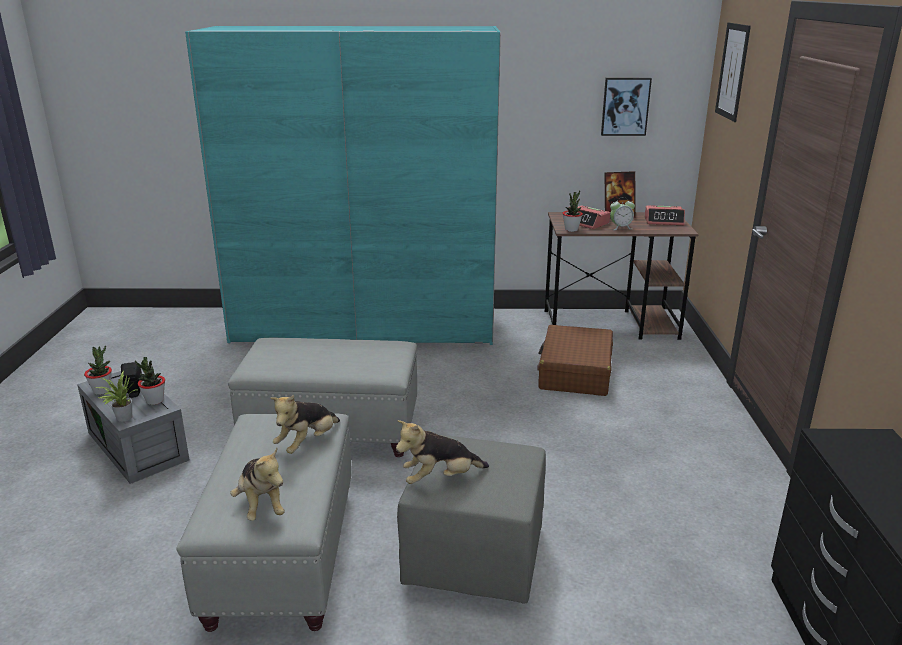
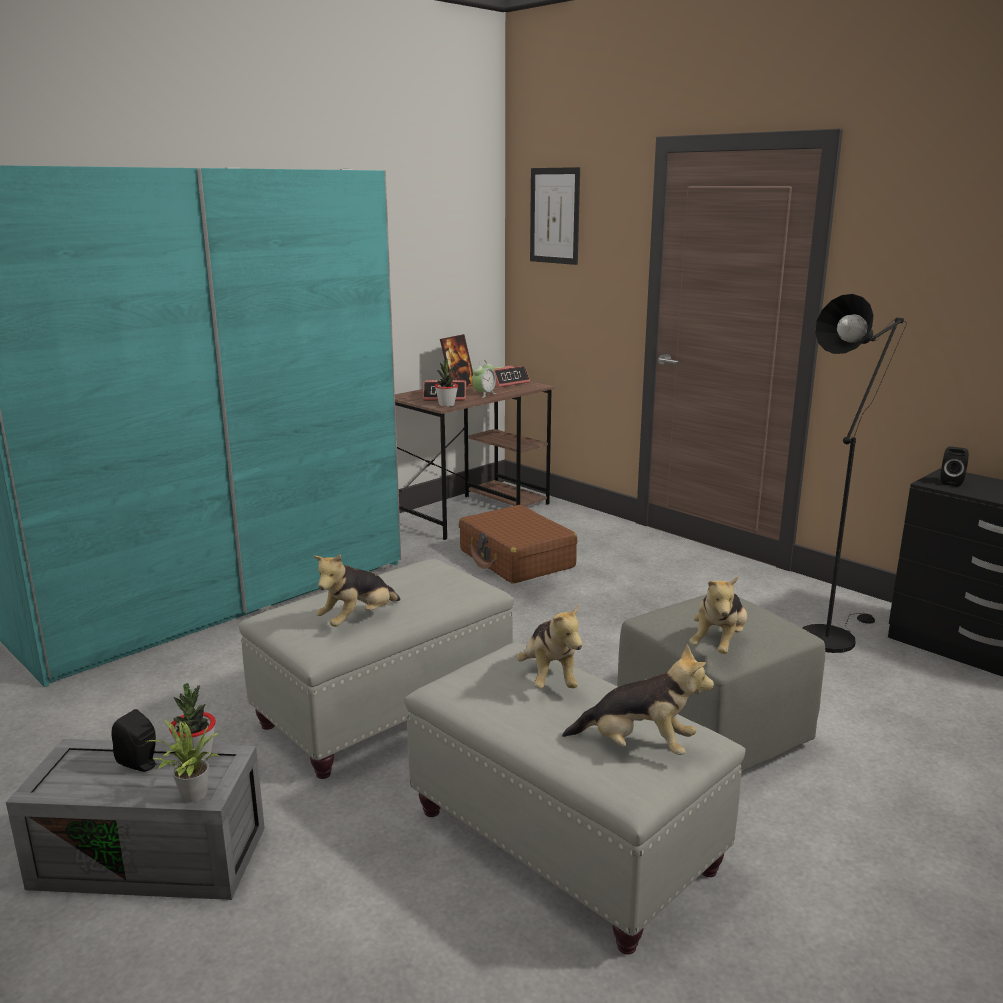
camera: 45 degrees left, 5 degrees down
potted plant [84,345,112,395] -> none
picture [601,78,652,136] -> none
none -> plush toy [313,554,400,627]
none -> black floor lamp [803,294,907,653]
none -> black speaker [941,447,969,487]

